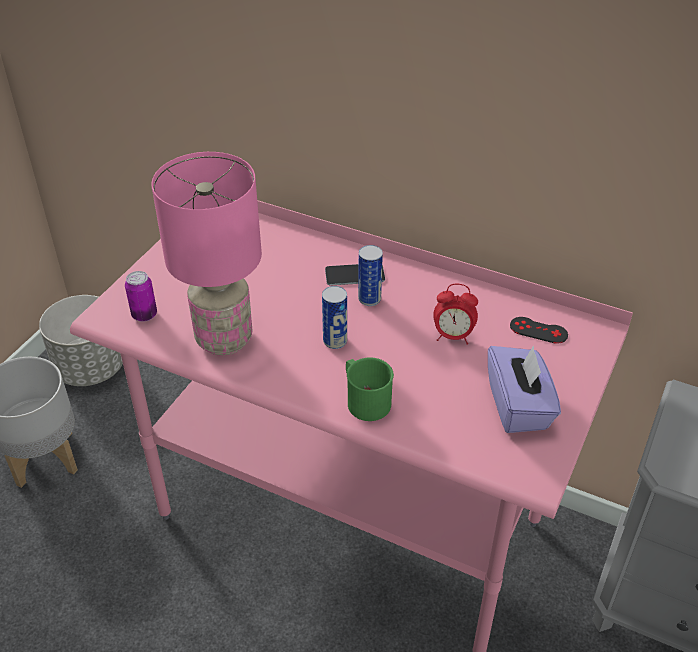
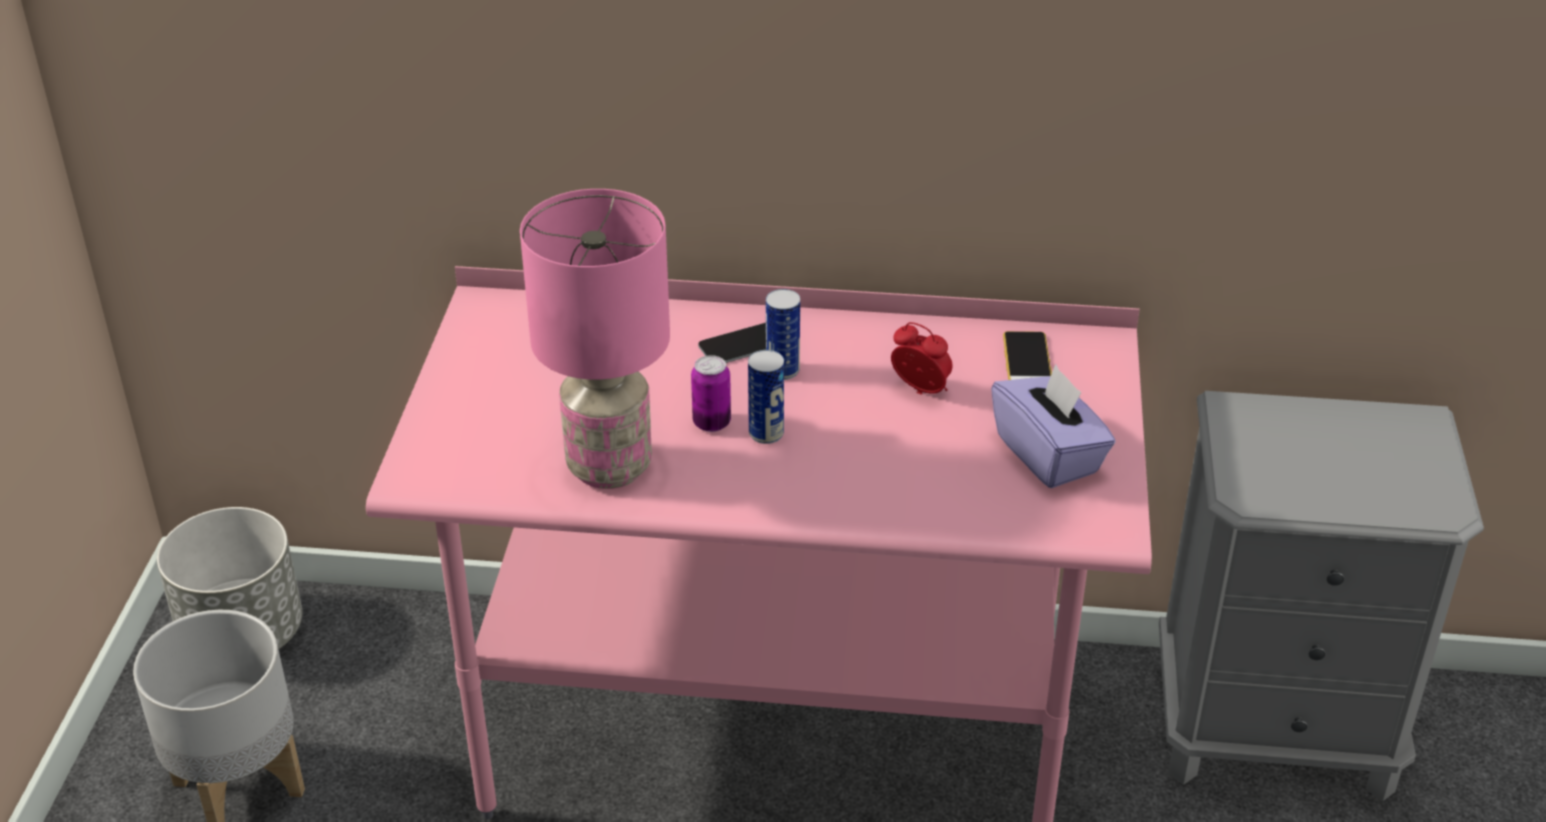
camera: 20 degrees left, 5 degrees down
can [125,271,157,322] -> can moved to [691,355,731,432]
green mug [346,358,394,421] -> none
alarm clock [433,284,478,345] -> alarm clock turned 135 degrees counterclockwise [891,322,953,394]
black game controller [510,317,568,344] -> phone [1003,331,1052,380]

